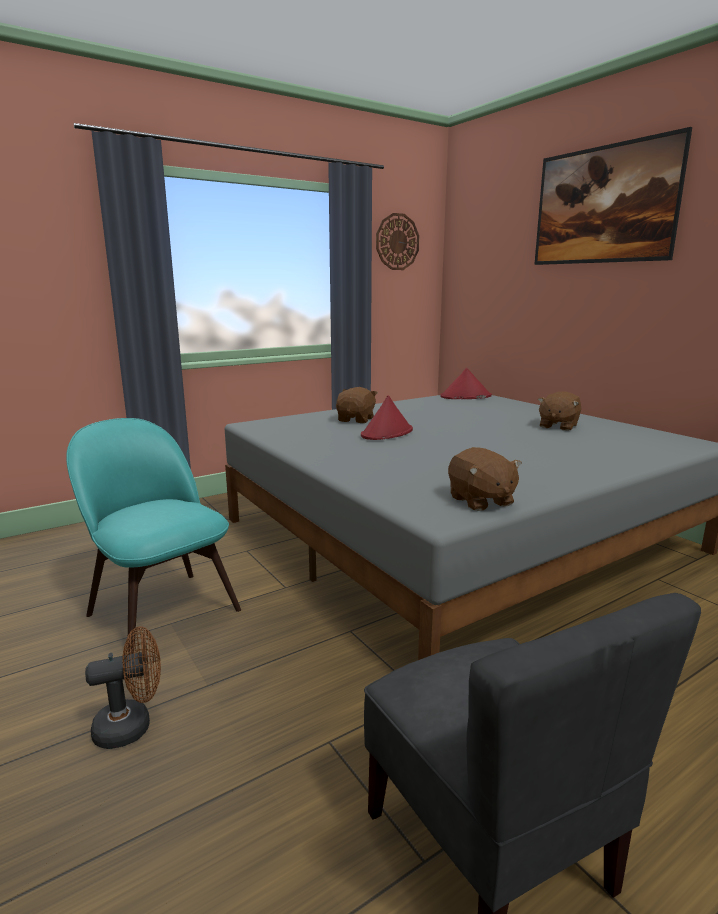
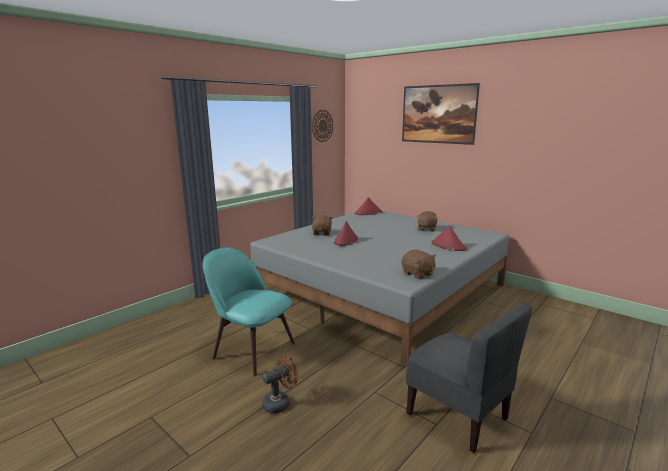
camera: 15 degrees left, 0 degrees up
none -> red hat [431,226,467,251]

